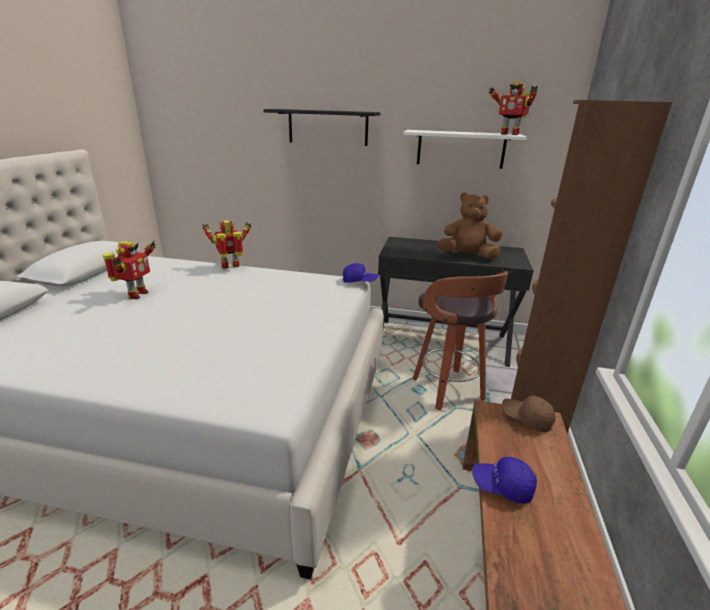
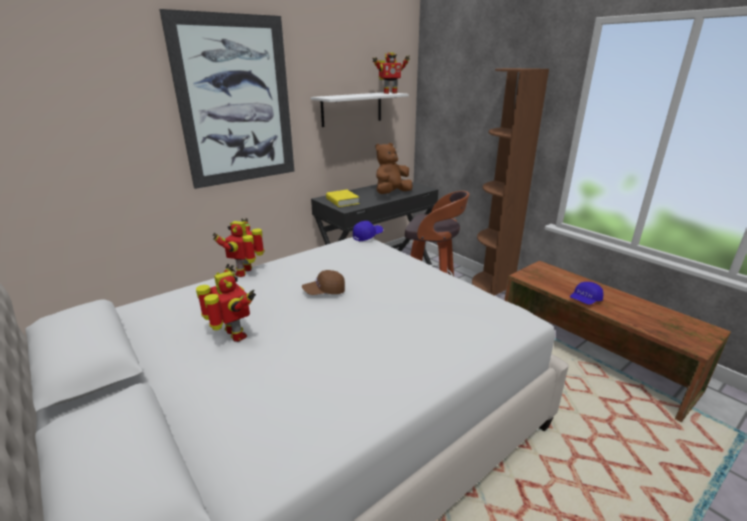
camera: 50 degrees left, 0 degrees up
black shelf [263,109,381,146] -> picture [159,9,295,189]
brown cap [502,396,556,432] -> brown cap moved to [302,270,345,295]
none -> yellow book [326,190,360,207]

